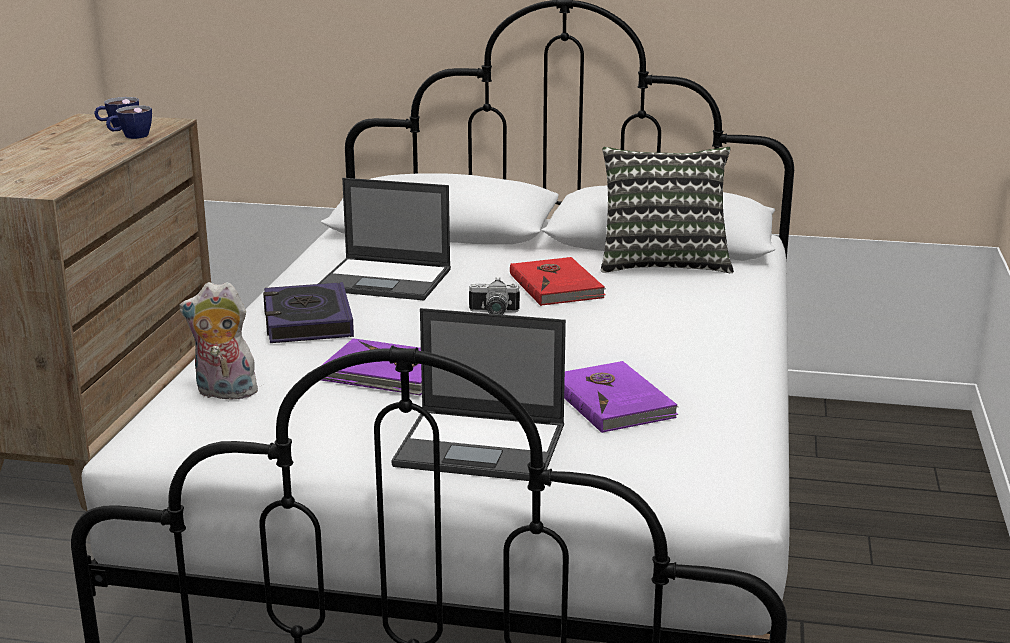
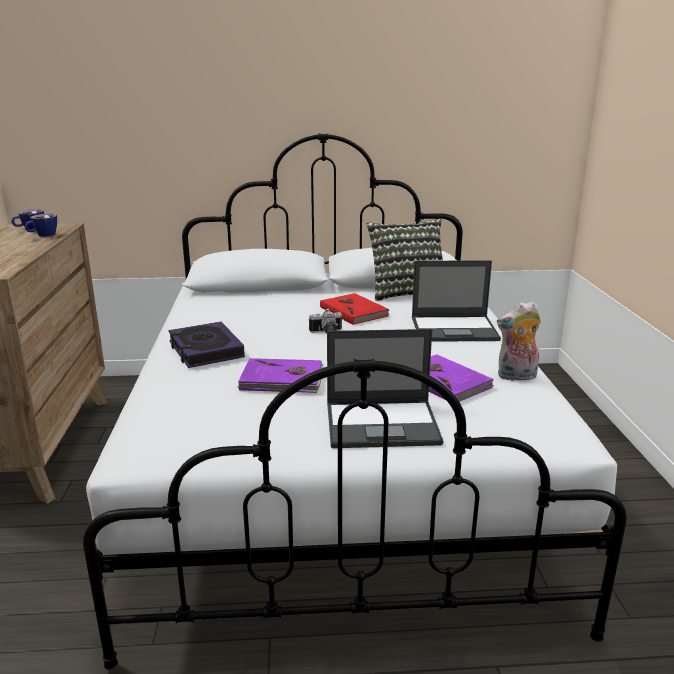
camera: 15 degrees left, 0 degrees up
plush toy [179,282,258,399] -> plush toy moved to [497,301,541,381]
laptop [318,178,451,300] -> laptop moved to [412,260,501,342]

